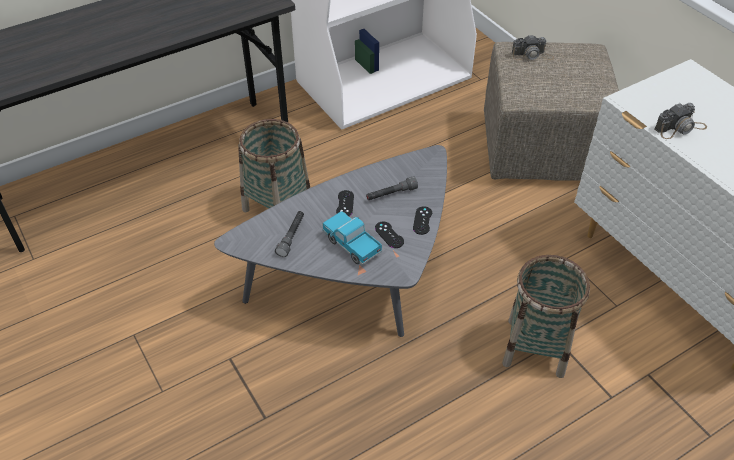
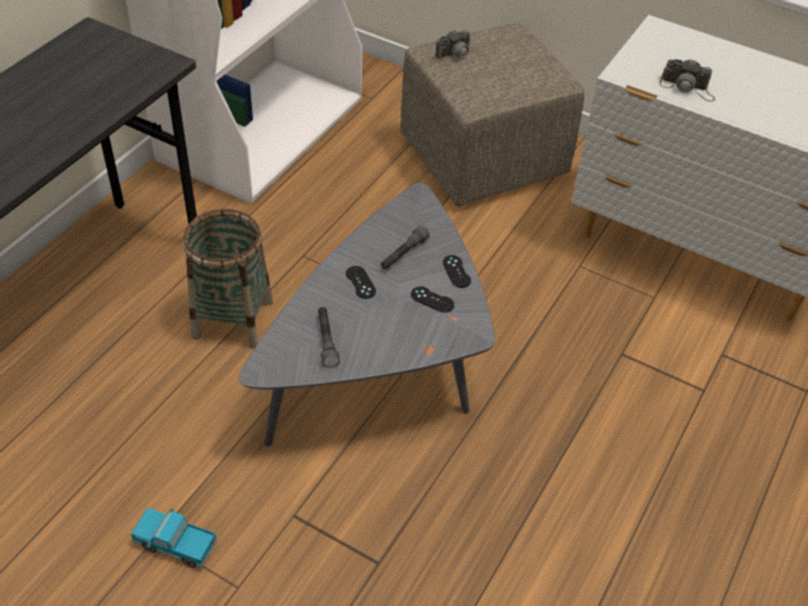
camera: 30 degrees left, 0 degrees up
toy truck [322,211,382,265] -> toy truck moved to [130,508,217,568]
basket [502,255,590,378] -> none
camera [655,103,707,139] -> camera turned 75 degrees clockwise [659,59,715,102]

